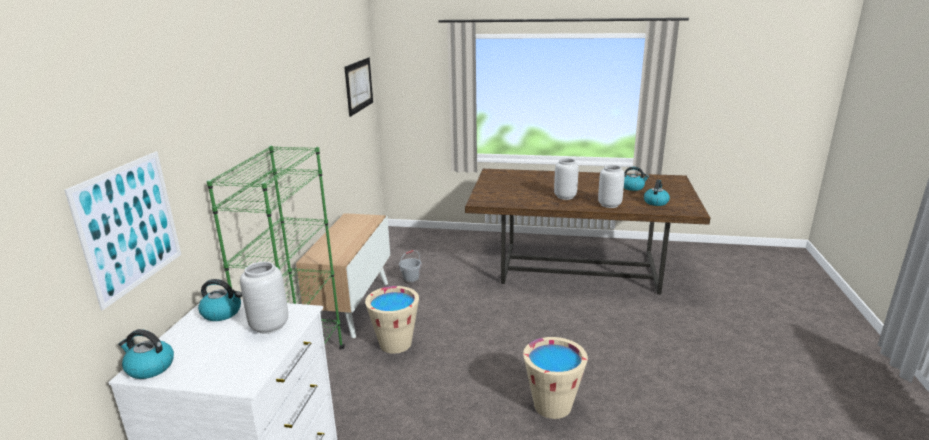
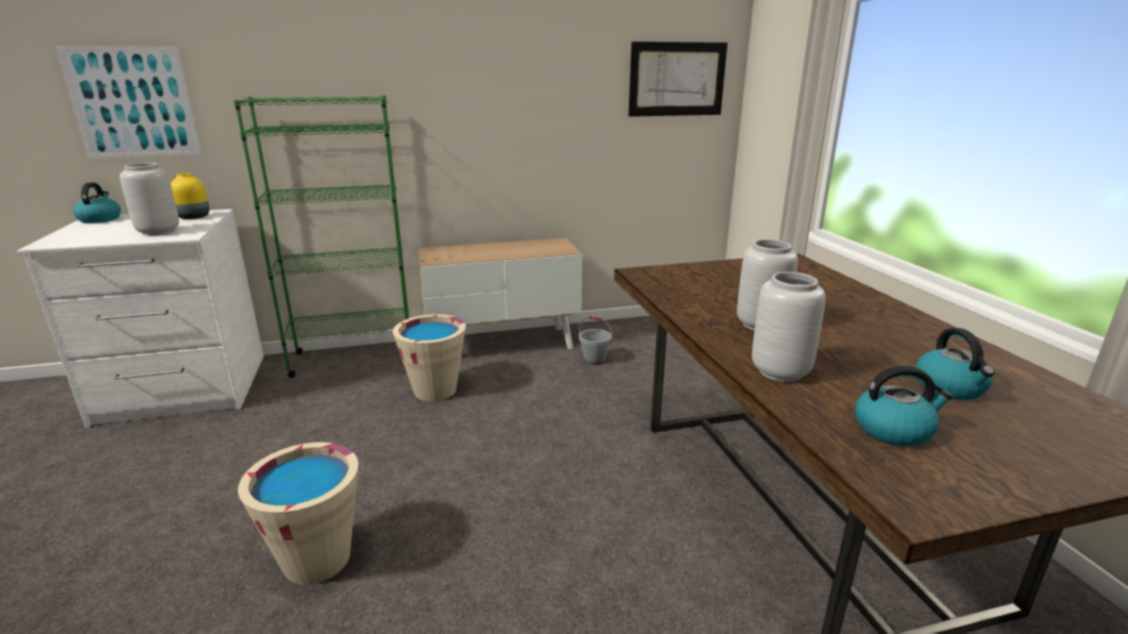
camera: 65 degrees right, 0 degrees up
kettle [198,279,242,321] -> yellow vase [171,173,210,219]

